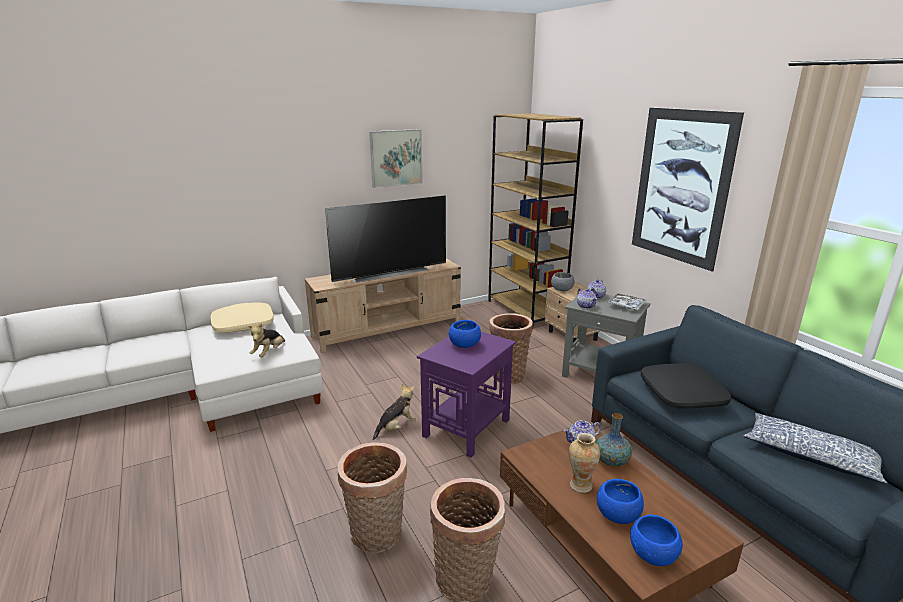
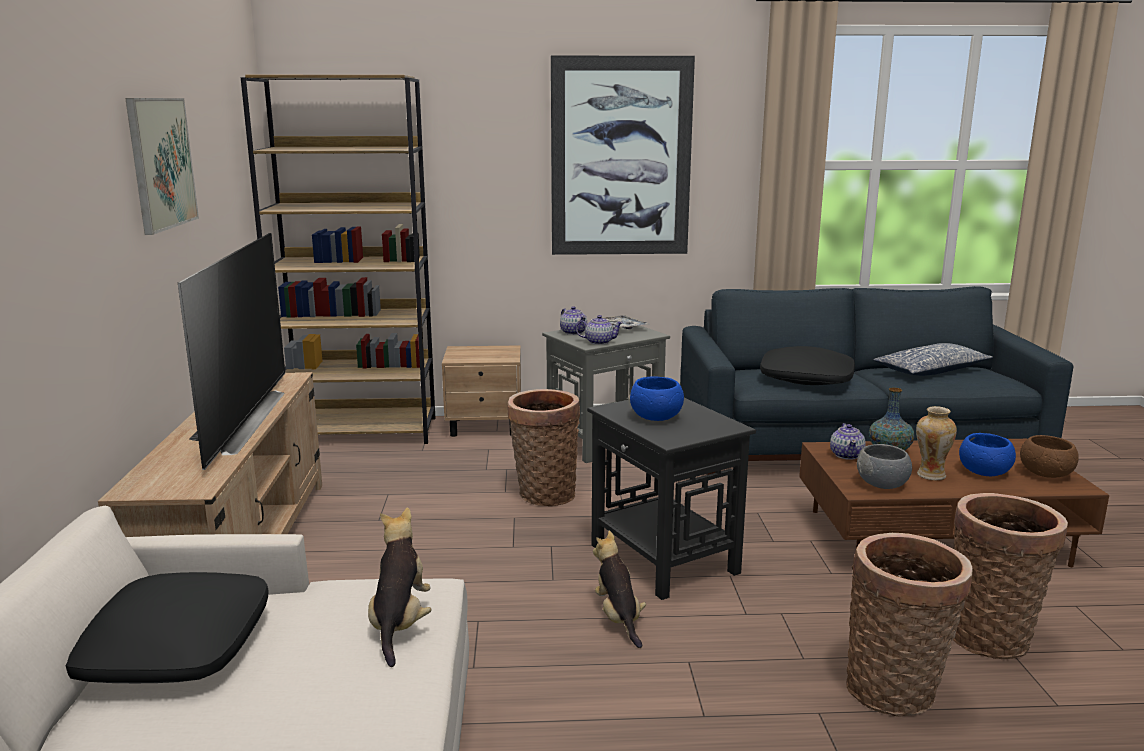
camera: 65 degrees left, 5 degrees down
beige pillow [210,302,274,333] -> black pillow [66,572,269,683]
plush toy [248,323,285,357] -> plush toy turned 135 degrees counterclockwise [368,507,432,667]
purple side table [417,332,516,458] -> black side table [587,398,756,600]
grey bowl [551,272,575,291] -> grey bowl moved to [857,444,912,489]
blue bowl [630,514,683,566] -> brown bowl [1020,435,1079,478]

